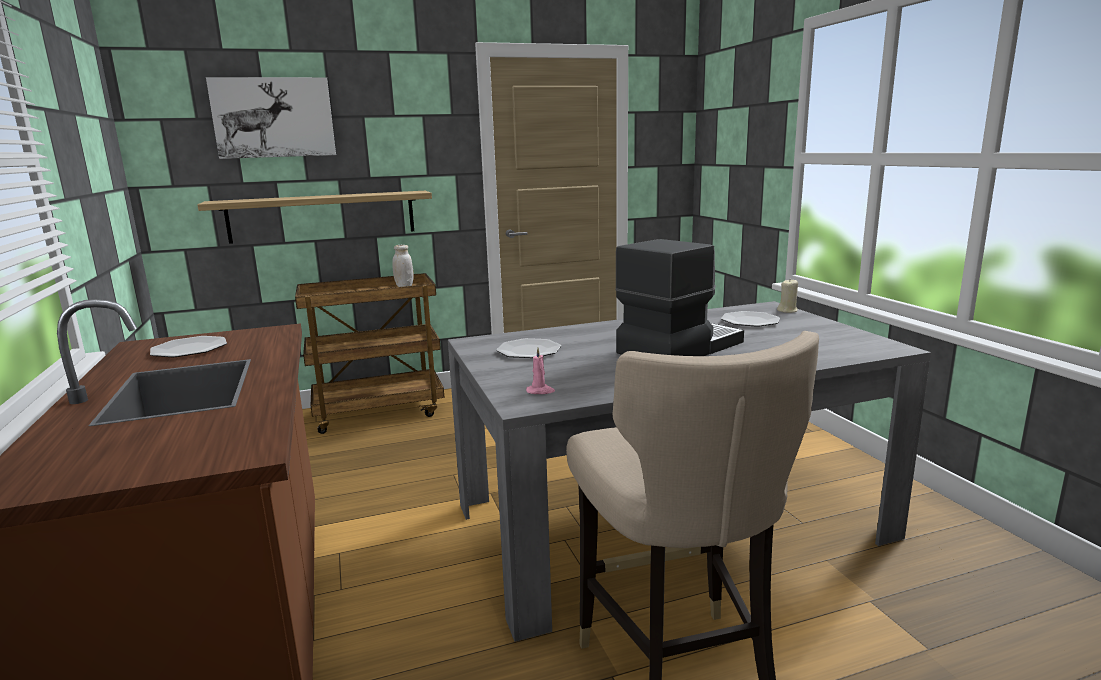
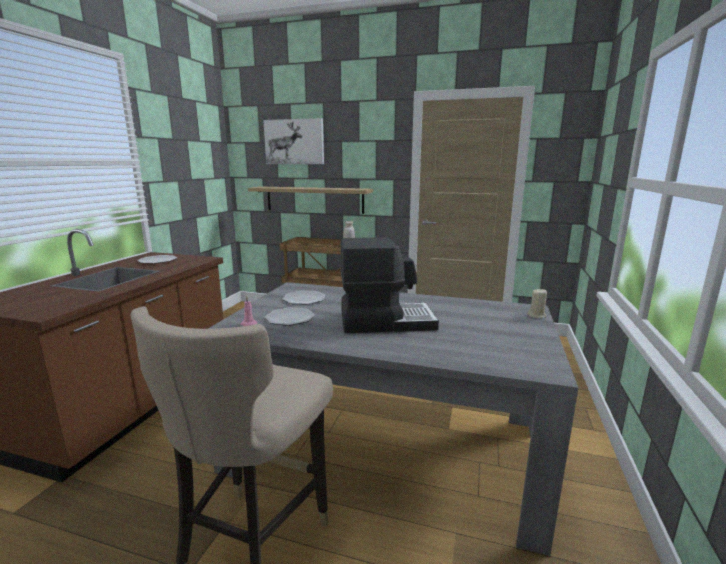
camera: 35 degrees right, 0 degrees up
plate [721,311,780,327] -> plate moved to [265,307,315,326]

